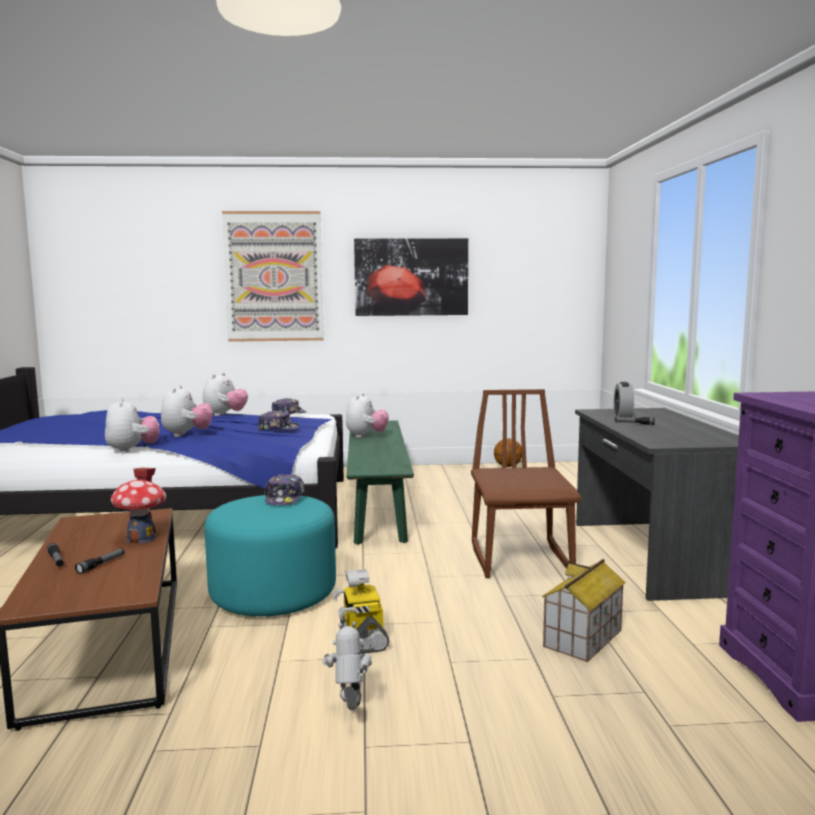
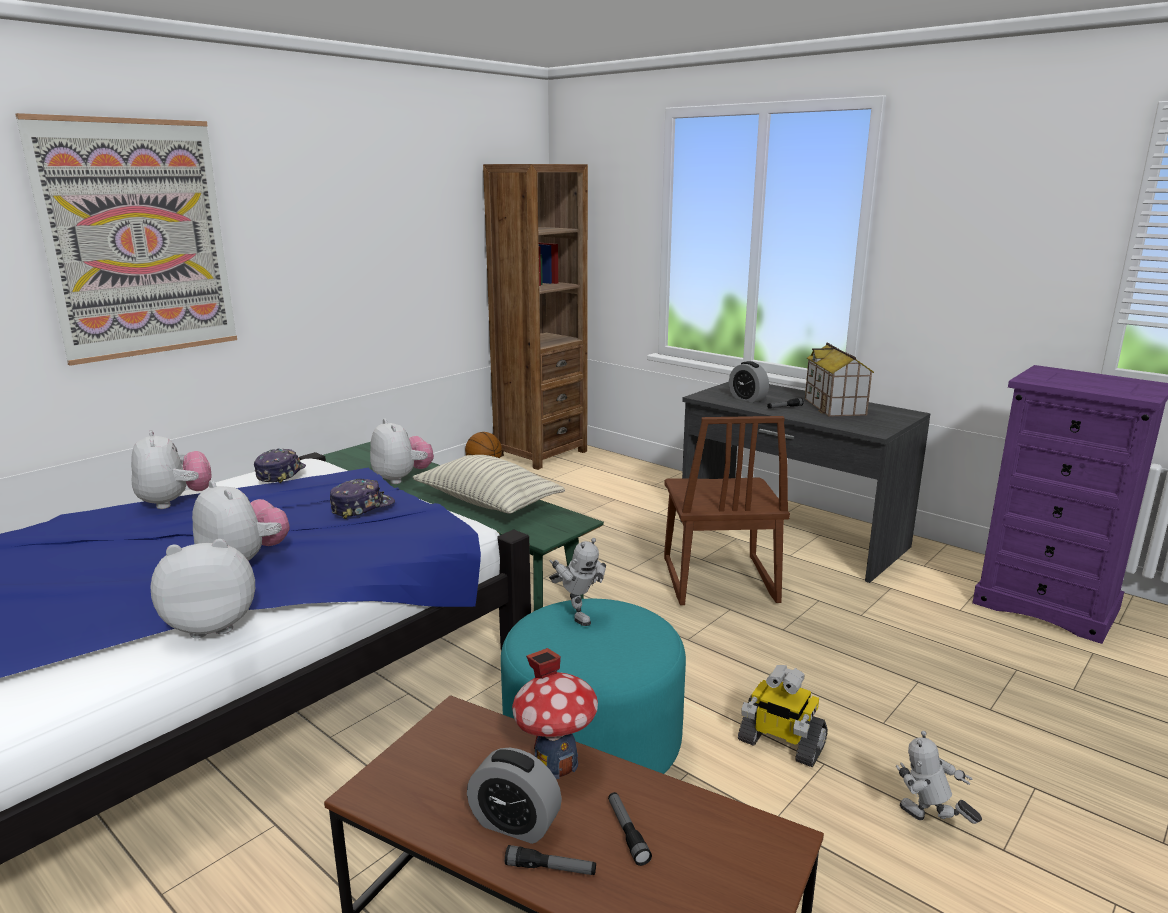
camera: 45 degrees left, 10 degrees up
plush toy [105,398,160,453] -> plush toy turned 45 degrees counterclockwise [151,539,255,638]
cap [264,474,305,505] -> toy robot [549,538,606,626]
picture [354,238,468,316] -> none
brown chair [471,389,581,578] -> brown chair turned 135 degrees counterclockwise [664,416,790,605]
toy house [542,559,626,662] -> toy house moved to [805,343,874,417]
none -> pillow [412,455,565,514]
none -> alarm clock [467,748,562,844]
none -> brown bookcase [483,164,588,470]

